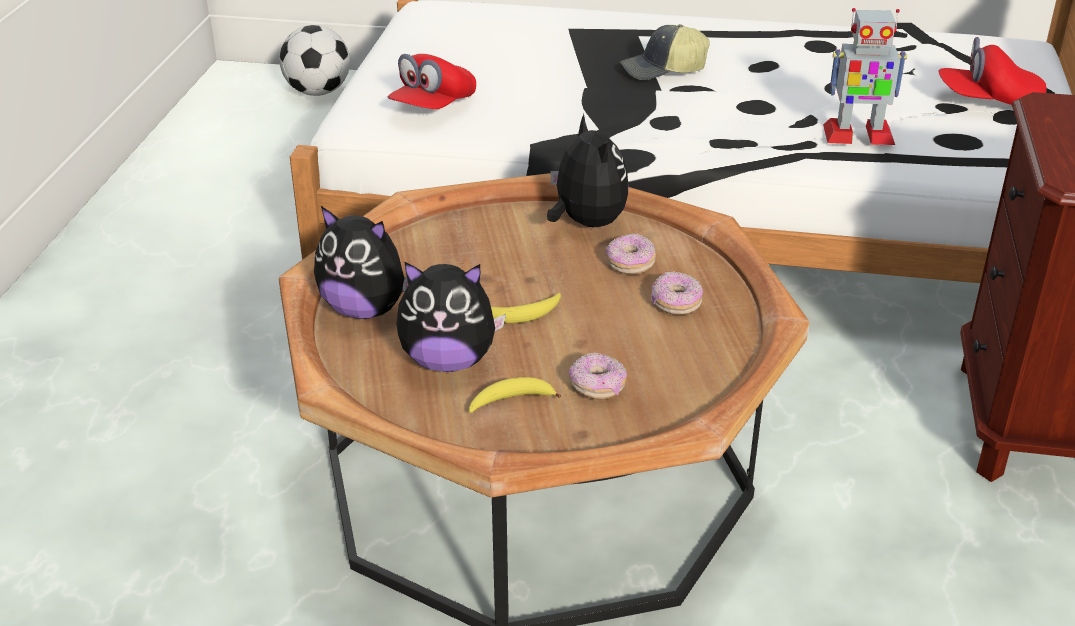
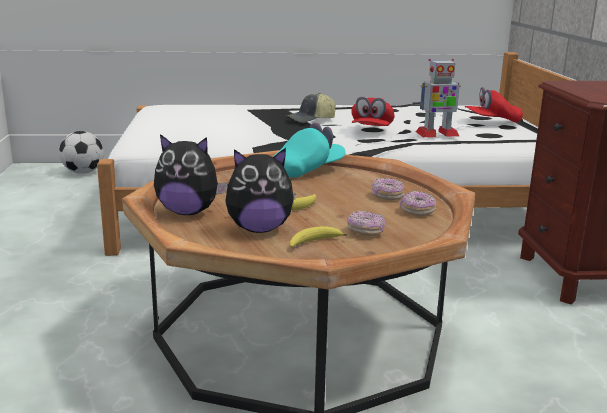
camera: 15 degrees left, 15 degrees down
red cap [388,54,476,109] -> red cap moved to [352,97,394,126]
plush toy [547,114,629,227] -> turquoise cap [273,123,346,178]
donut [606,233,656,275] -> donut moved to [400,191,436,216]

